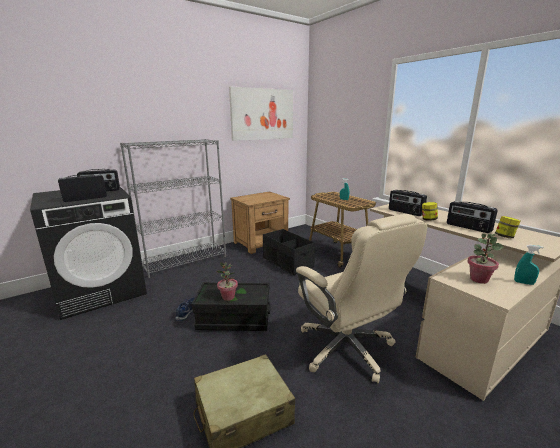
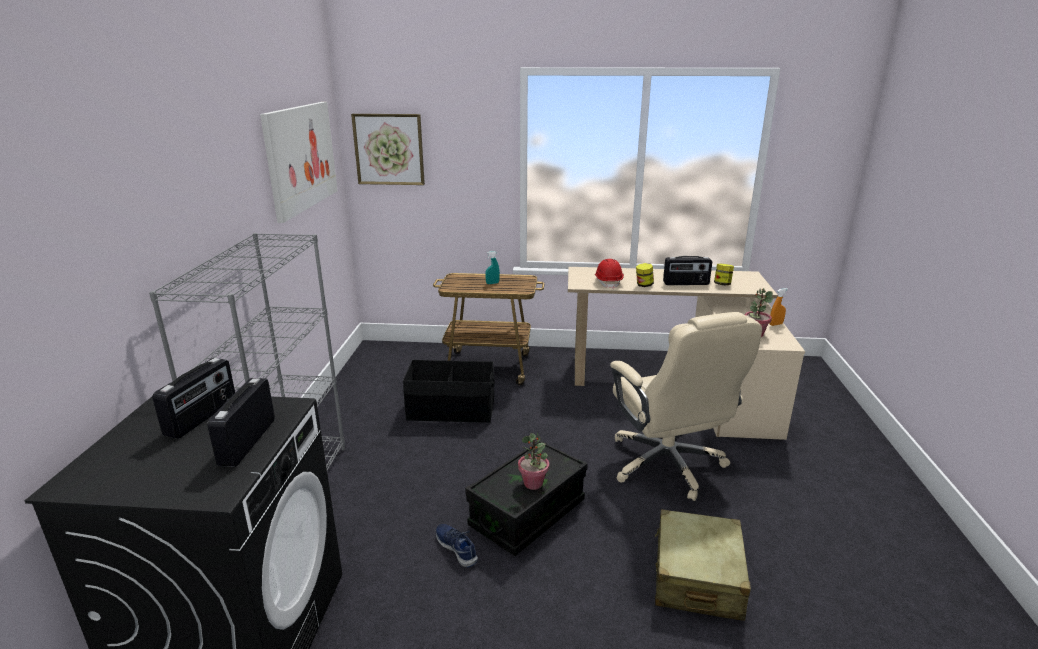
camera: 50 degrees left, 5 degrees up
brown nightstand [230,191,290,254] -> none
beige office chair [296,214,427,383] -> beige office chair turned 60 degrees clockwise [610,312,762,501]
radio [389,190,427,216] -> red hard hat [595,259,624,289]
turquoise spray bottle [514,245,543,285] -> orange spray bottle [770,288,788,326]
none -> picture [351,114,425,185]

